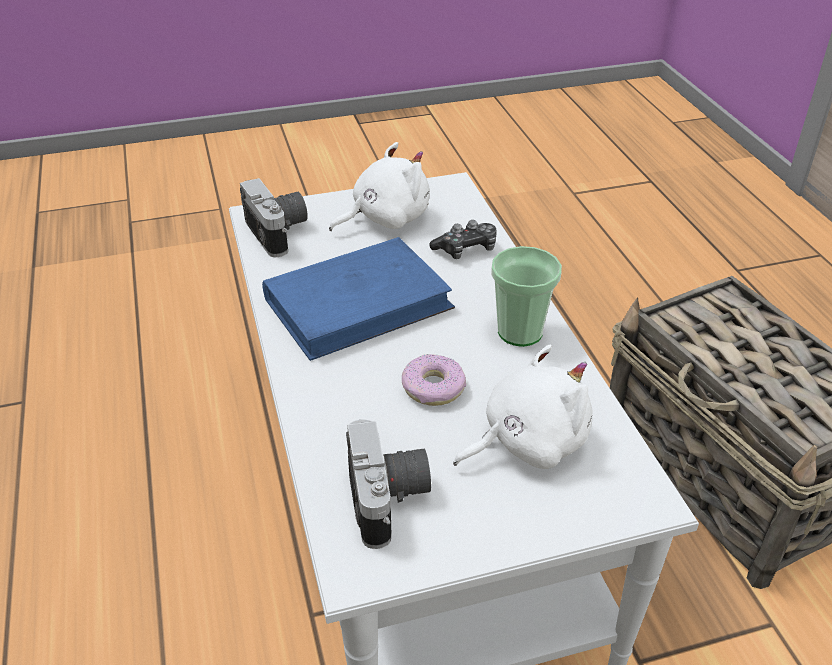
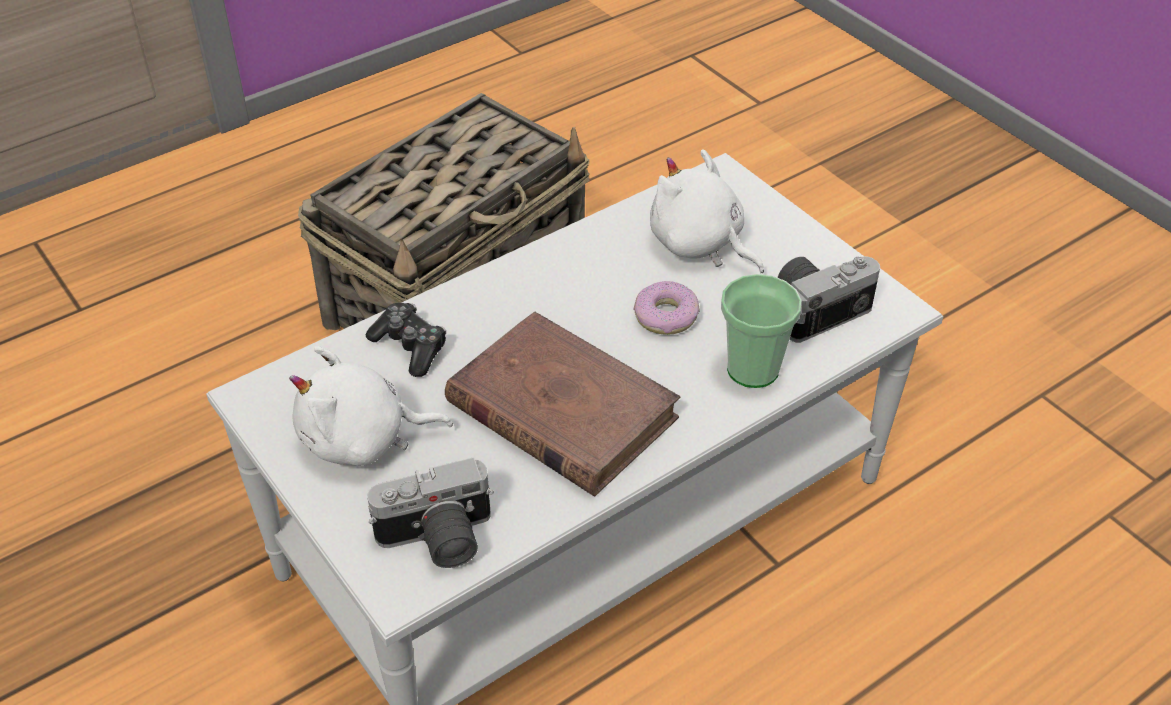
camera: 110 degrees left, 5 degrees up
camera [240,178,308,257] -> camera turned 150 degrees counterclockwise [367,457,494,568]
blue book [262,237,455,361] -> brown book [445,312,680,497]
white plush toy [329,142,430,231] -> white plush toy turned 45 degrees counterclockwise [289,346,453,466]
cup [491,246,562,347] -> cup moved to [721,274,802,388]

